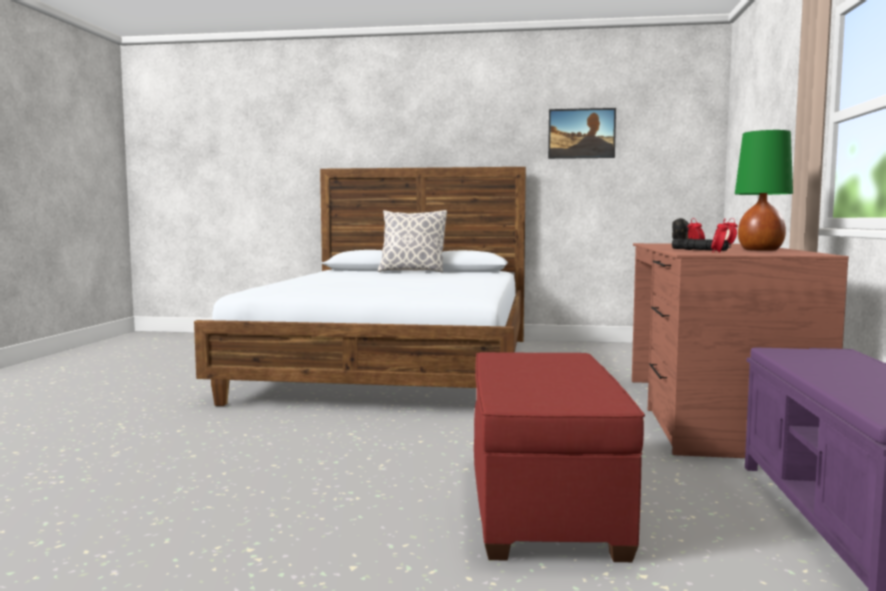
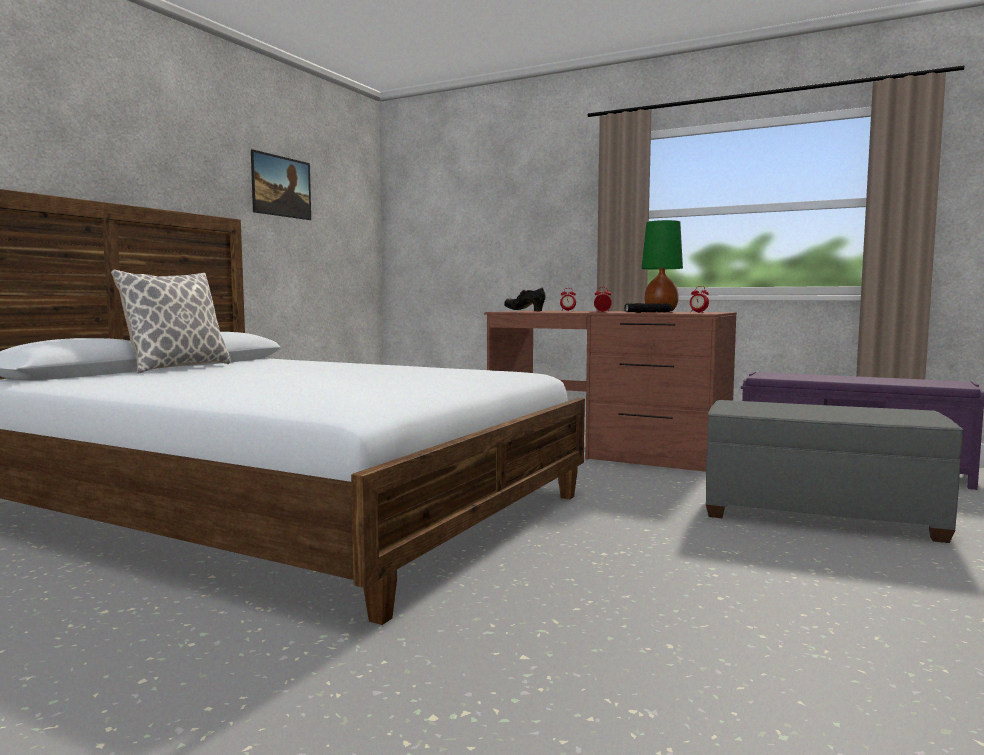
camera: 70 degrees left, 0 degrees up
red ottoman [474,352,645,562] -> grey ottoman [706,400,963,543]

